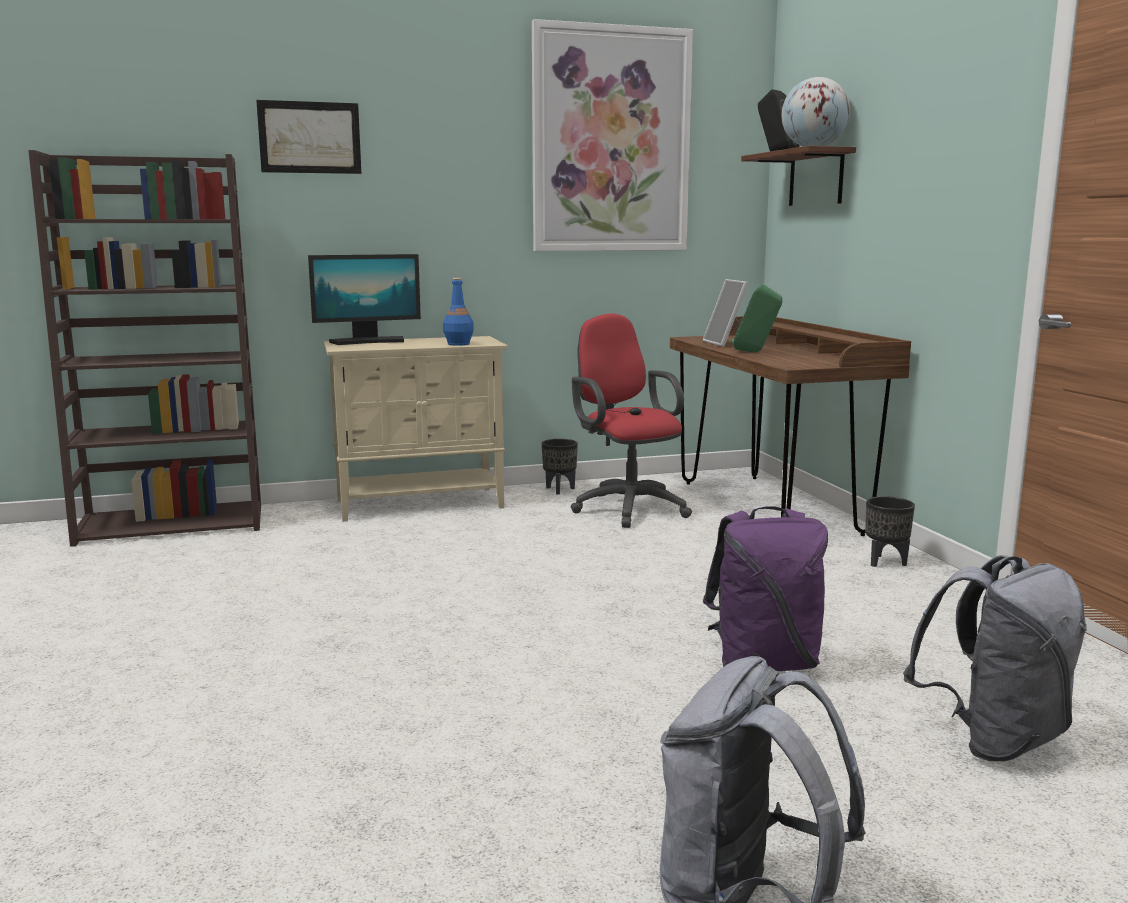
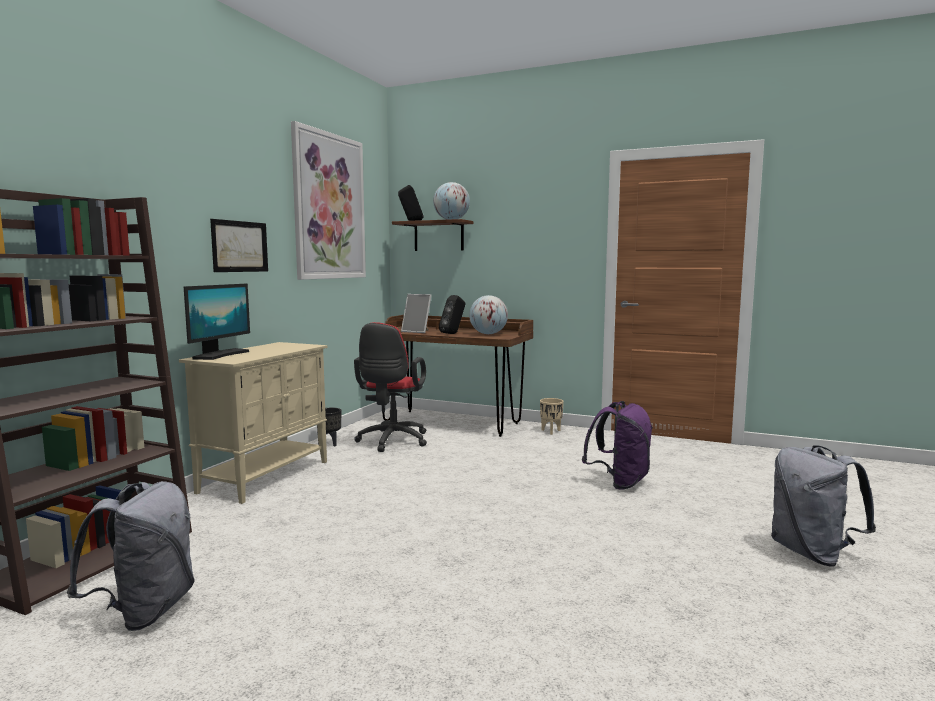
camera: 50 degrees left, 5 degrees down
picture [256,100,361,174] -> picture moved to [210,219,268,272]
blue bottle [443,278,474,346] -> none
red office chair [571,313,692,528] -> red office chair turned 90 degrees counterclockwise [354,322,427,452]
green speaker [732,284,782,352] -> black speaker [439,295,465,334]
black planter [865,496,915,567] -> beige planter [540,398,564,435]
grey backpack [903,555,1086,761] -> grey backpack moved to [67,481,195,631]
none -> globe [469,295,508,334]

